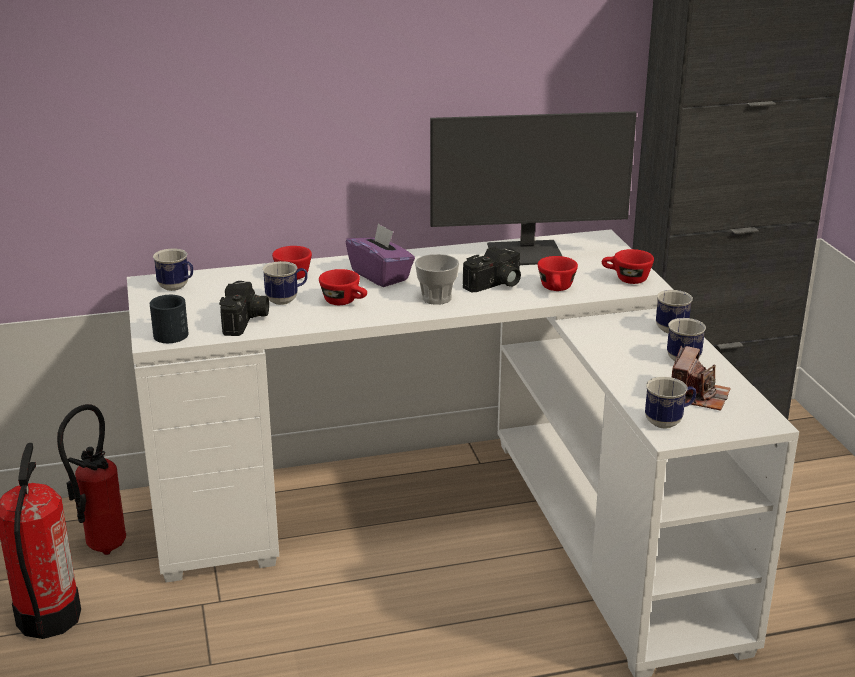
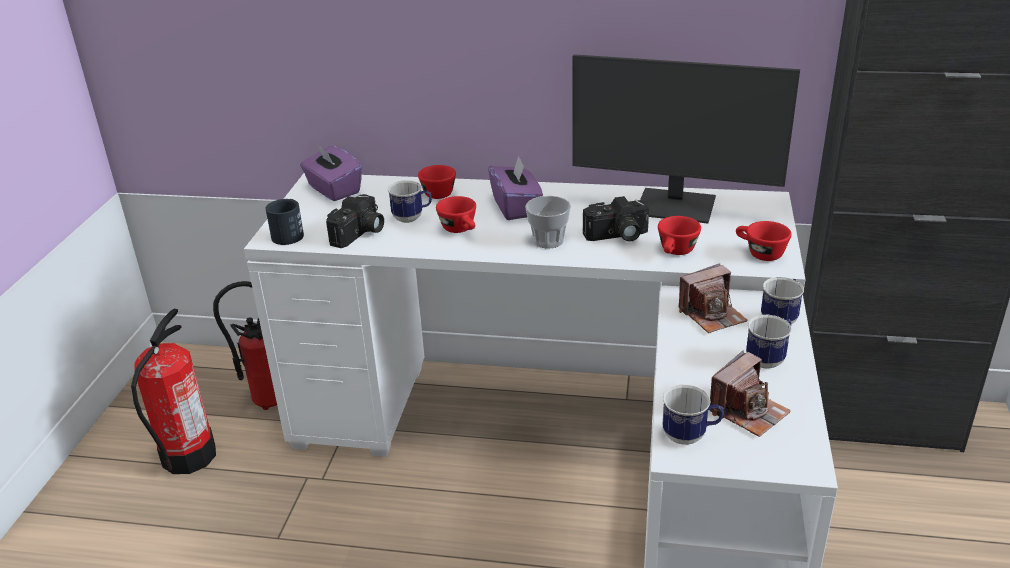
camera: 25 degrees right, 5 degrees up
mug [153,249,193,291] -> purple tissue box [300,144,362,201]
none -> camera [678,263,748,333]

